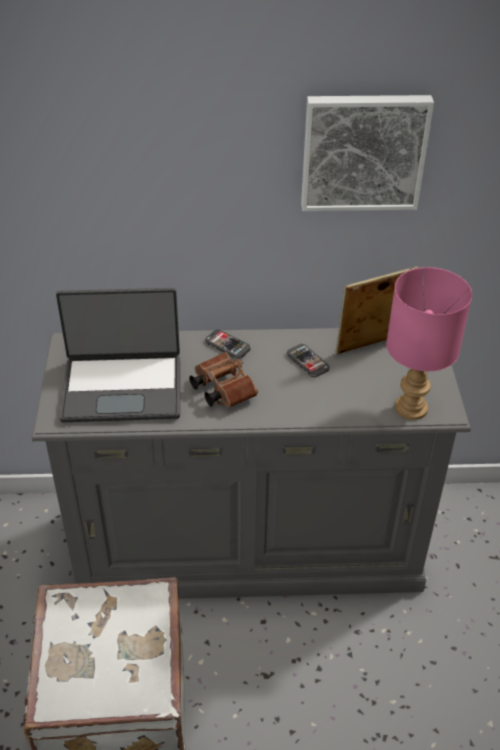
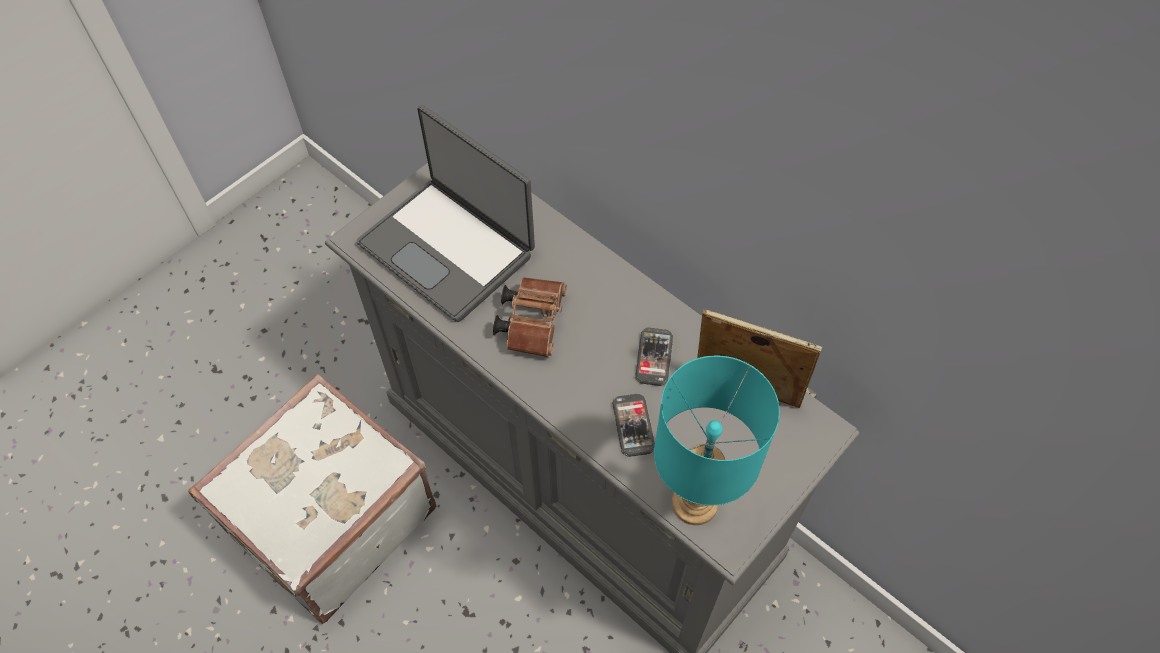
camera: 45 degrees right, 15 degrees up
phone [205,329,251,359] -> phone moved to [612,394,655,457]
picture [301,95,434,211] -> none
pink table lamp [386,267,472,420] -> turquoise table lamp [654,355,780,525]

